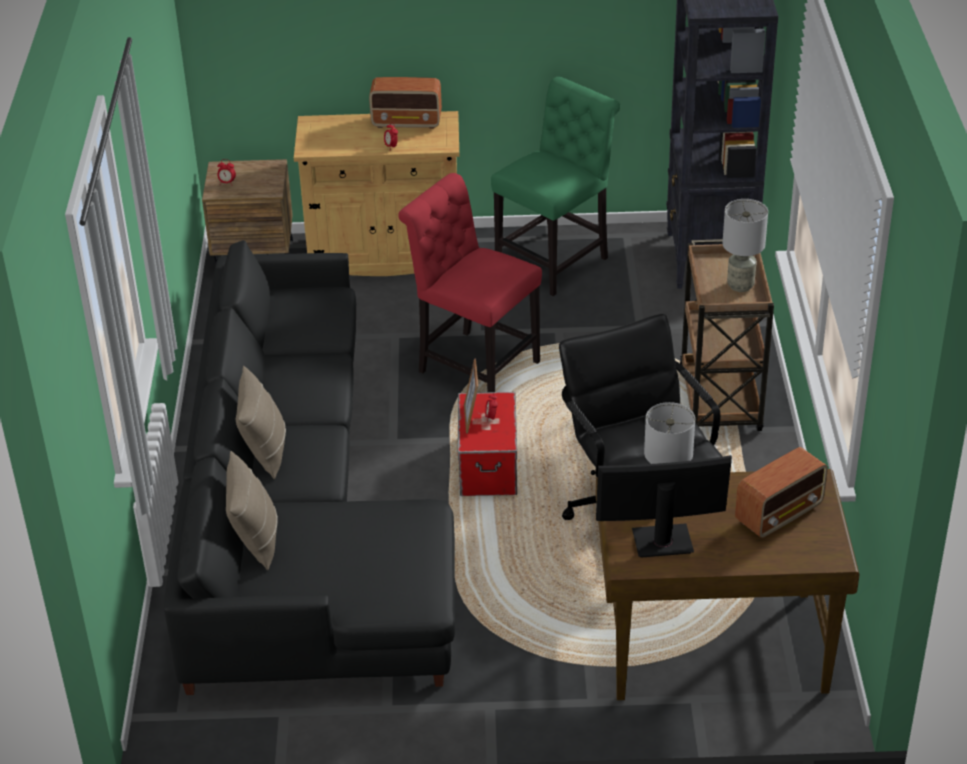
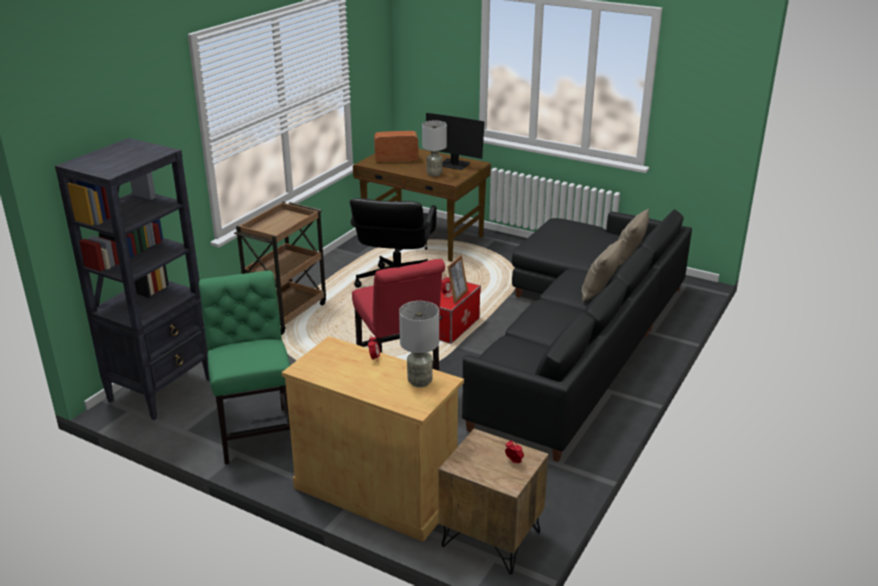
camera: 150 degrees left, 10 degrees down
radio [369,77,442,129] -> none
green chair [491,77,620,296] -> green chair turned 90 degrees clockwise [199,271,291,465]
grey table lamp [722,199,768,292] -> grey table lamp moved to [399,301,439,388]

